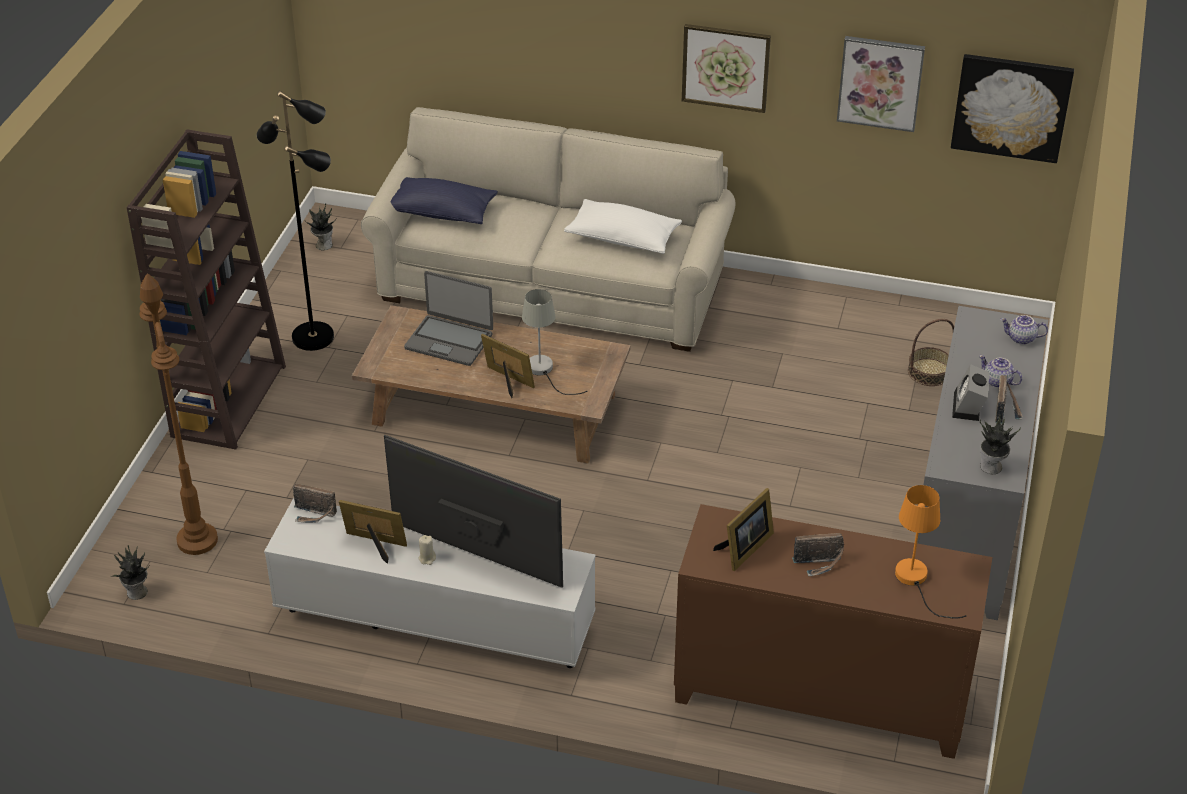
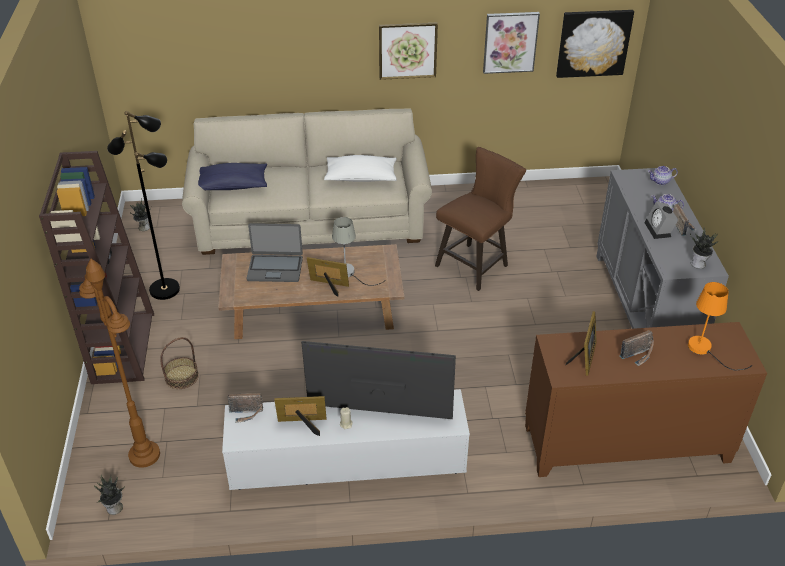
camera: 20 degrees left, 0 degrees up
basket [908,319,954,386] -> basket moved to [160,337,199,389]
none -> brown stool [435,147,526,291]

